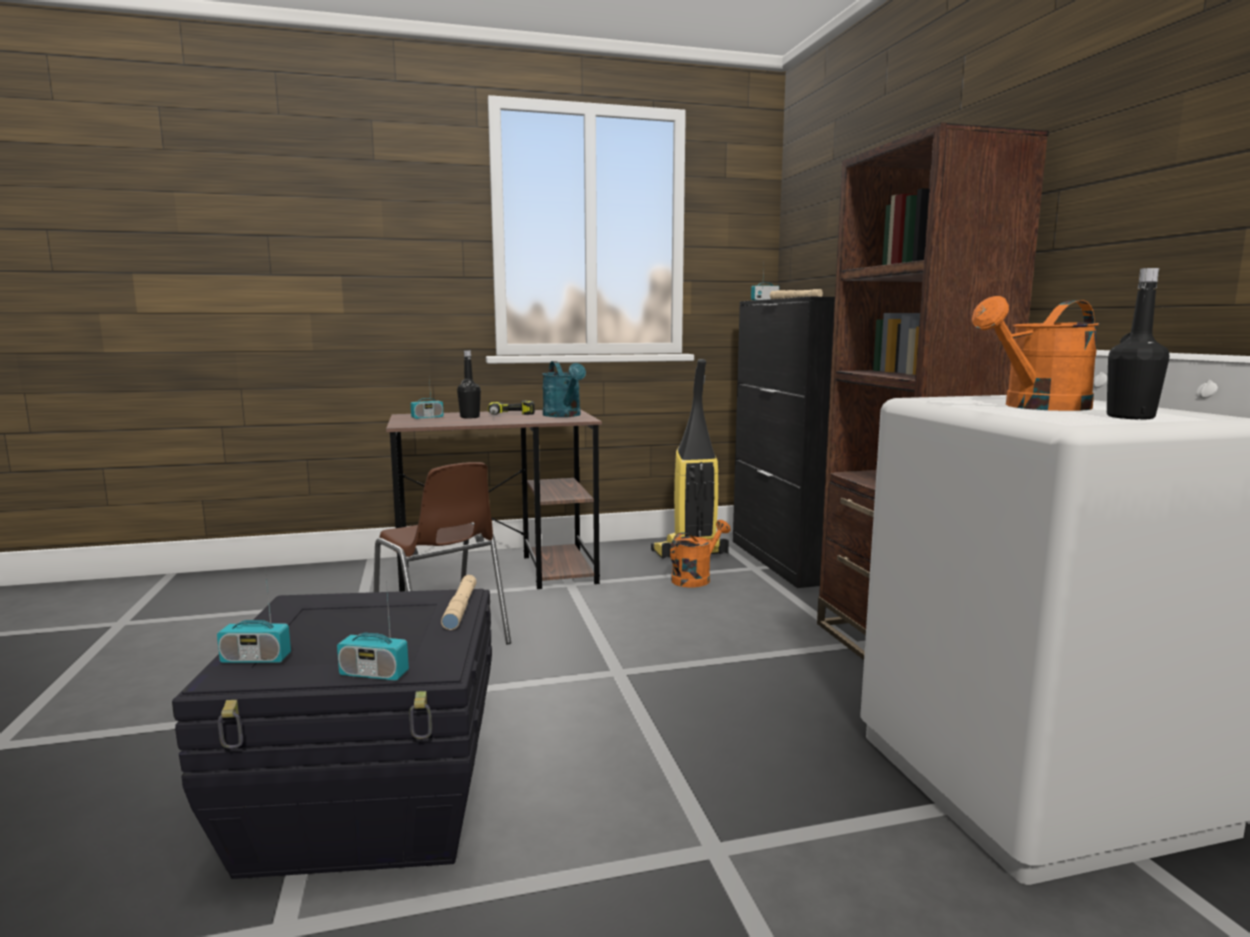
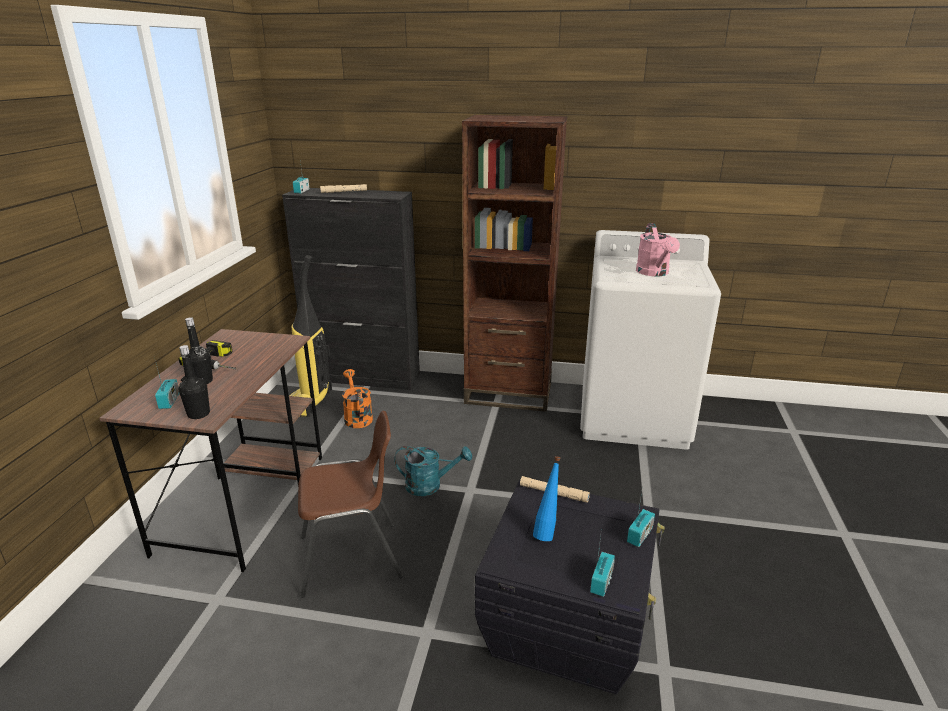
camera: 65 degrees left, 15 degrees up
turquoise watering can [542,361,586,417] -> turquoise watering can moved to [394,446,472,496]
orange watering can [972,296,1100,411] -> pink watering can [636,223,680,277]
black bottle [1107,268,1169,420] -> black bottle moved to [178,345,210,419]
none -> blue bottle [533,456,561,541]

